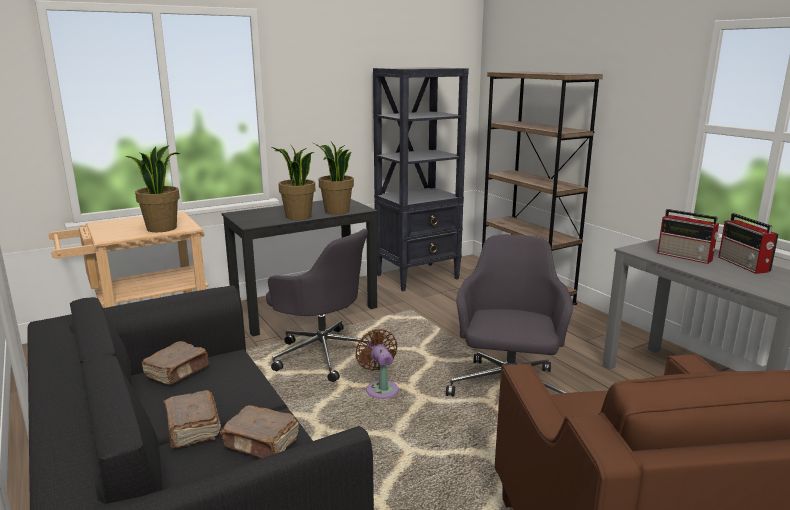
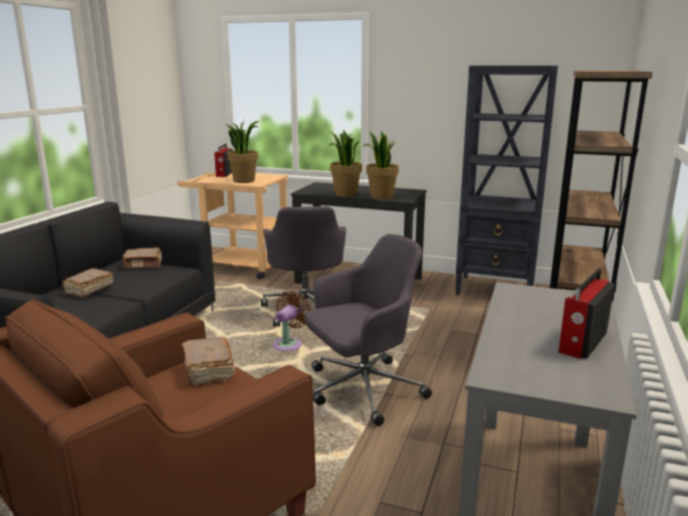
camera: 50 degrees right, 0 degrees up
brown book [220,405,299,458] -> brown book moved to [181,336,235,386]
radio [657,209,720,264] -> radio moved to [214,144,233,177]

